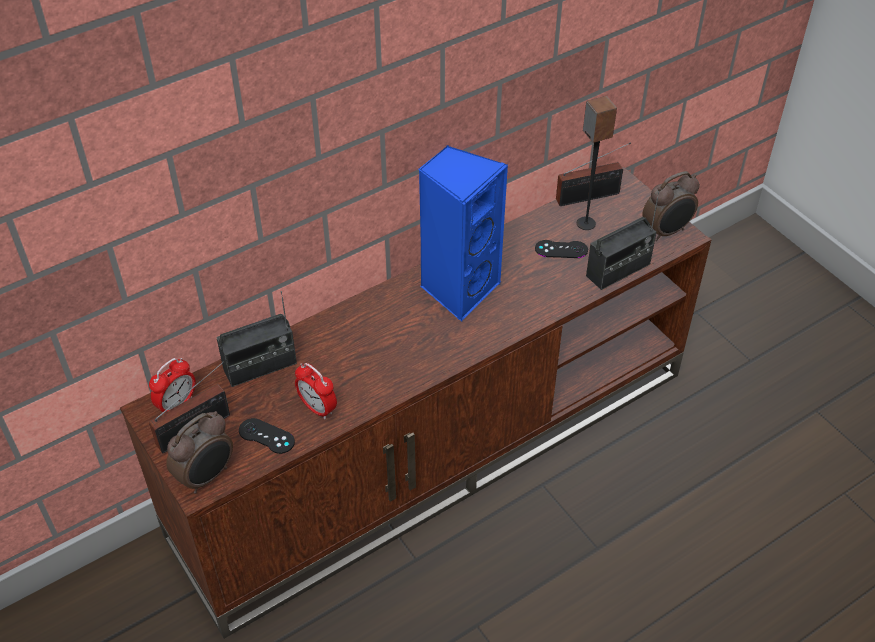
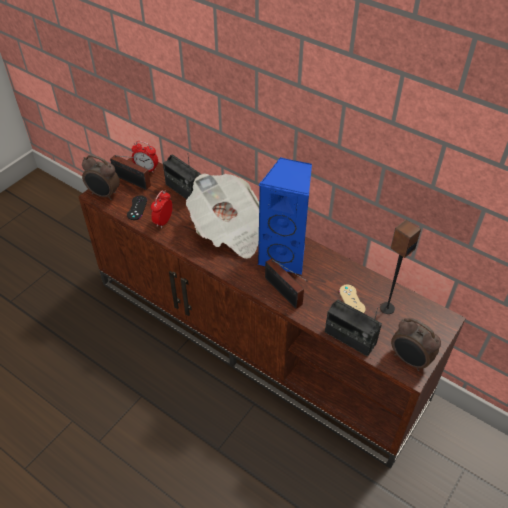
camera: 70 degrees right, 0 degrees up
black game controller [535,240,588,258] -> beige game controller [339,284,366,313]
radio [556,142,631,206] -> radio moved to [265,258,308,309]
none -> newspaper [186,173,259,259]

